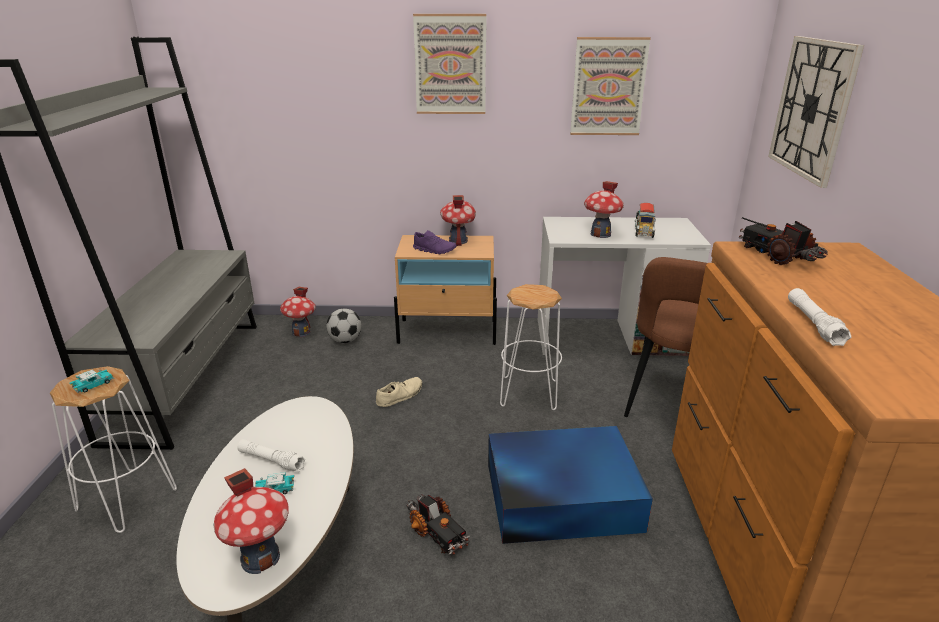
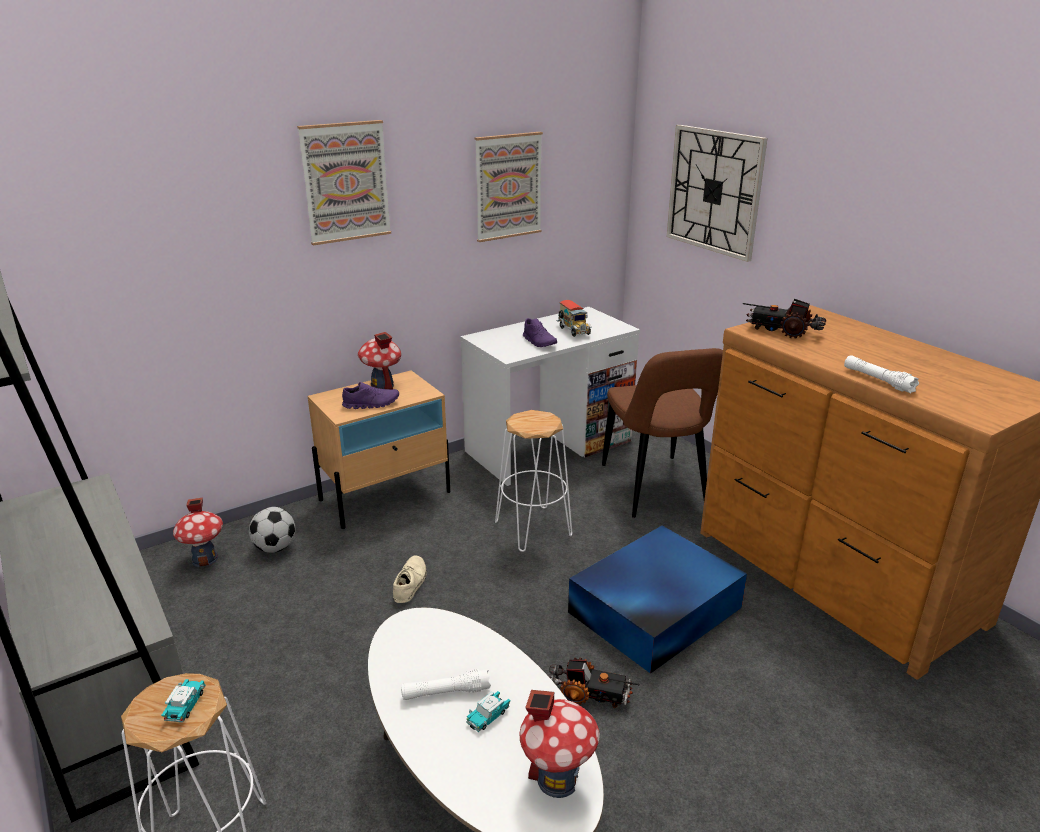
camera: 35 degrees left, 0 degrees up
toy house [584,181,624,238] -> purple shoe [523,318,557,347]

